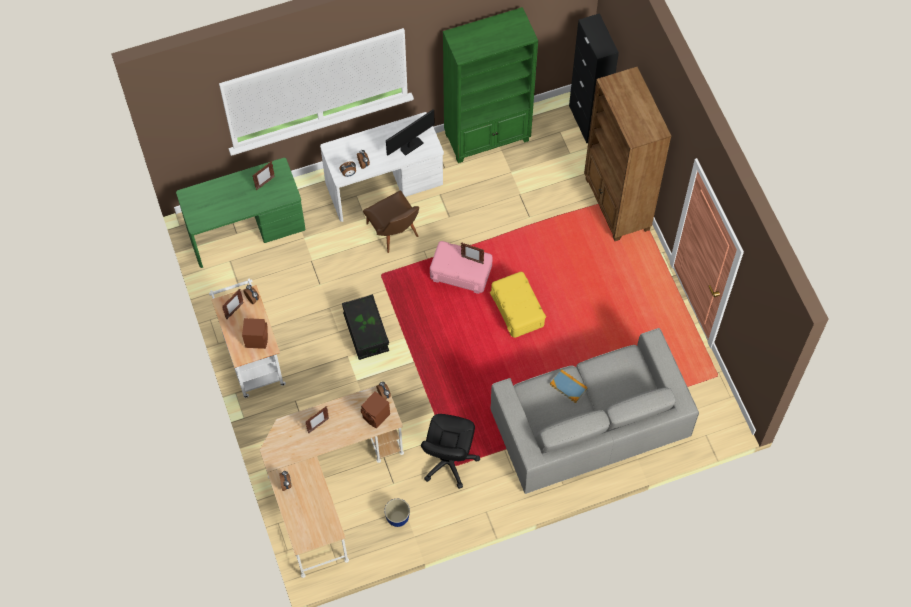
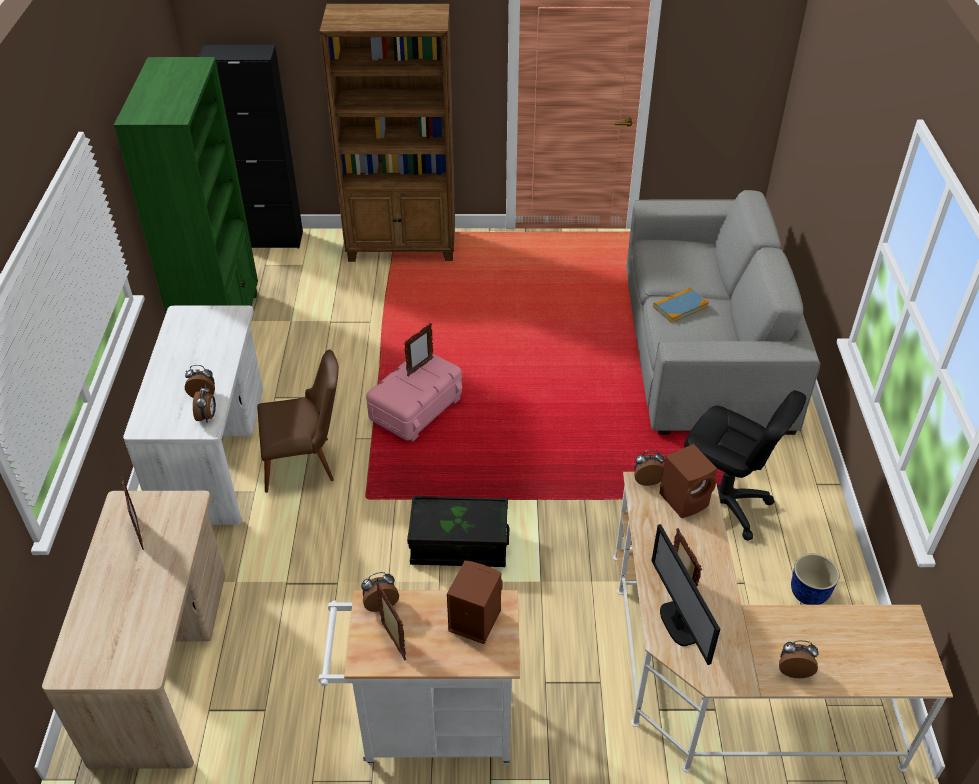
camera: 70 degrees left, 20 degrees down
green desk [176,158,306,268] -> beige desk [42,491,225,769]
monitor [386,109,435,156] -> monitor moved to [652,524,720,665]
yellow storage box [490,272,546,338] -> none

